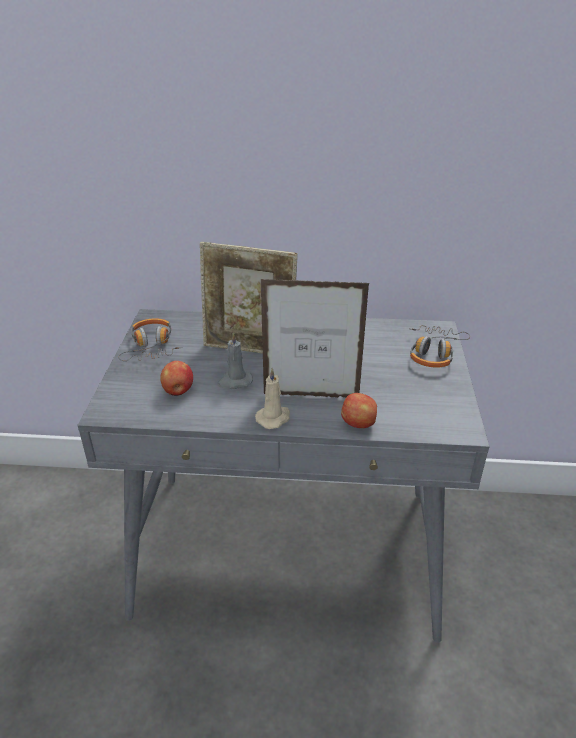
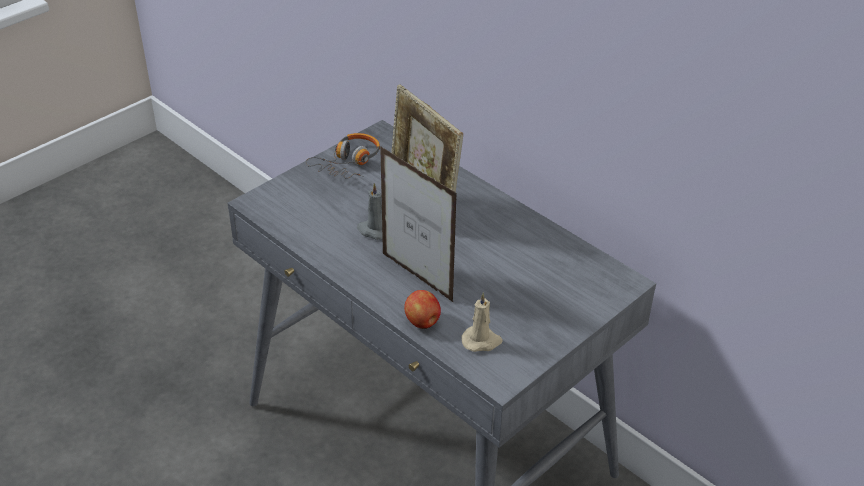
camera: 40 degrees right, 5 degrees up
apple [160,361,193,396] -> none
beige candle [255,368,290,429] -> beige candle moved to [461,292,503,352]
headphones [409,325,470,368] -> none

